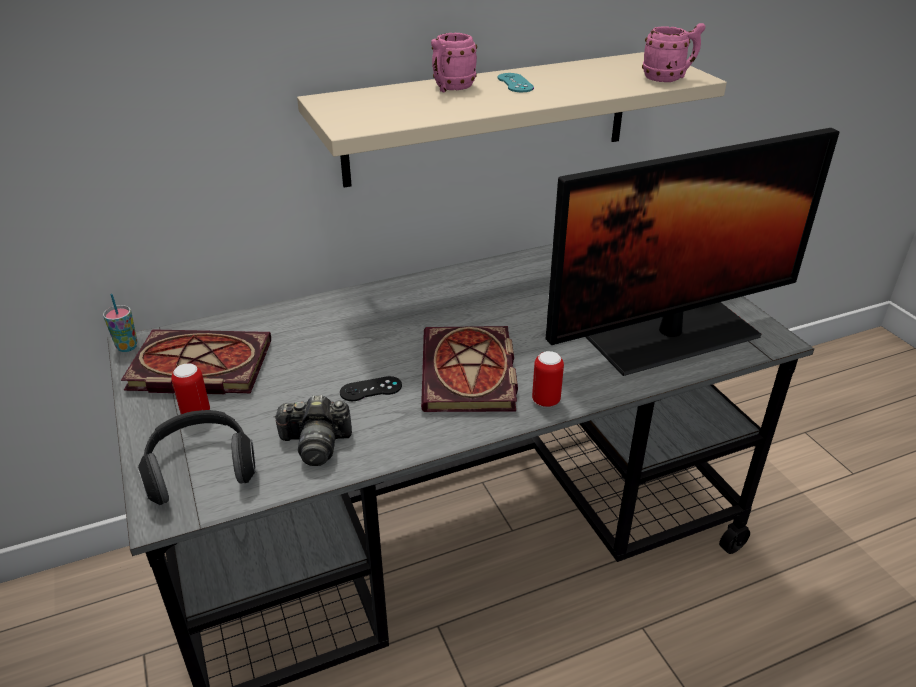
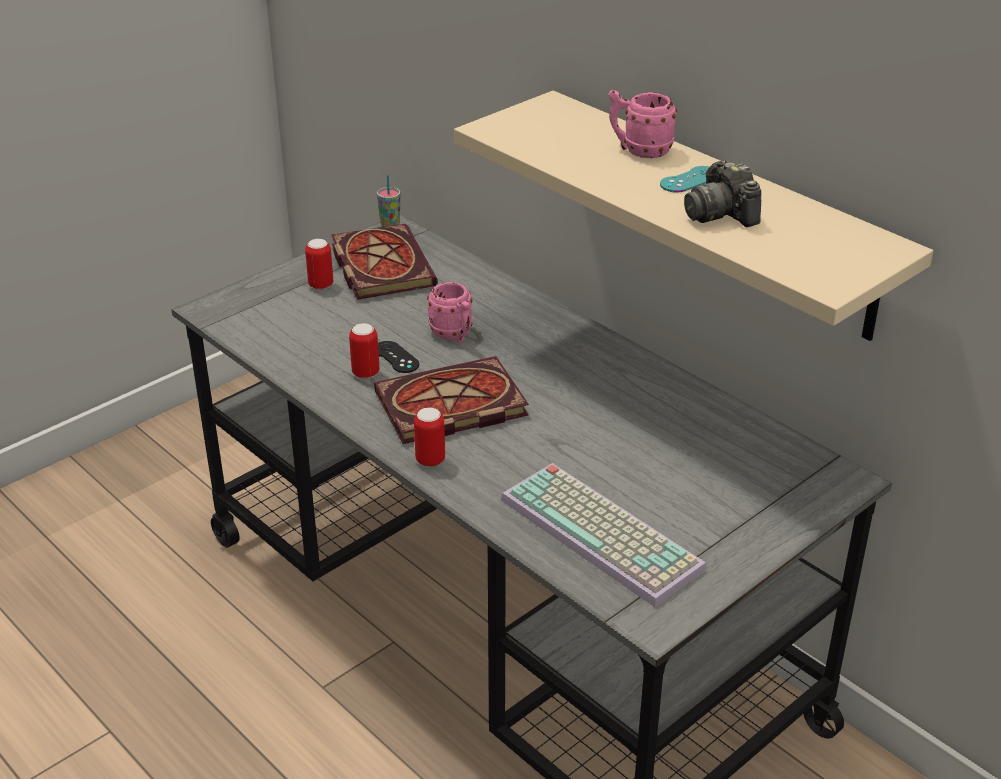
camera: 70 degrees right, 0 degrees up
headphones [137,410,256,505] -> none
camera [273,395,352,466] -> camera moved to [684,160,761,227]
monitor [546,128,839,376] -> keyboard [501,463,707,607]
pink mug [642,23,705,82] -> pink mug moved to [427,282,473,343]
none -> can [349,323,380,379]

